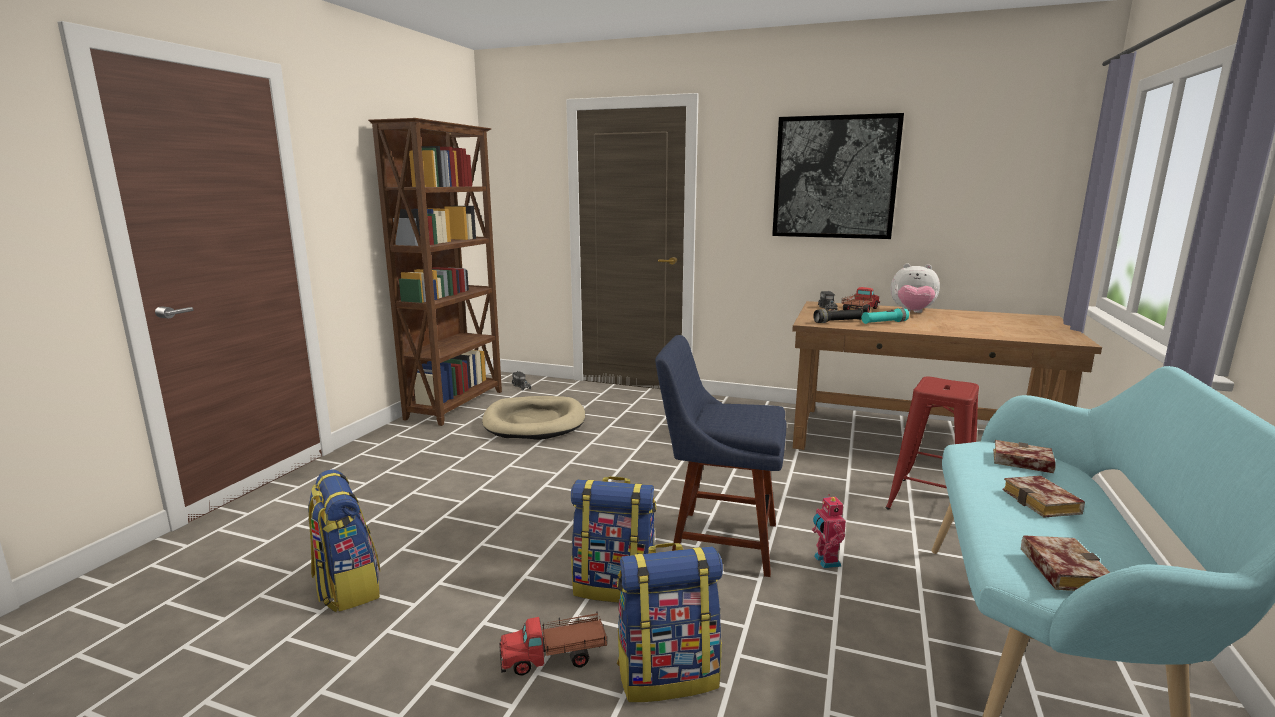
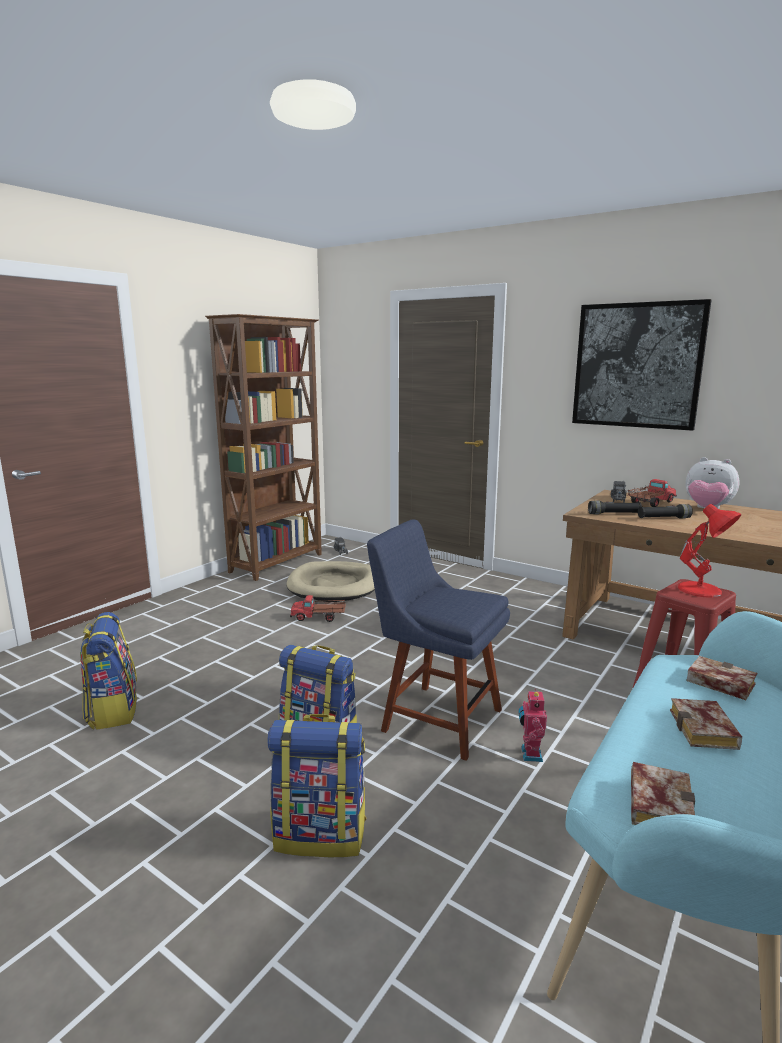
camera: 15 degrees right, 0 degrees up
toy truck [499,613,607,675] -> toy truck moved to [290,595,346,622]
turquoise flashlight [862,308,909,324] -> black flashlight [638,504,693,518]
none -> red table lamp [678,504,742,598]

